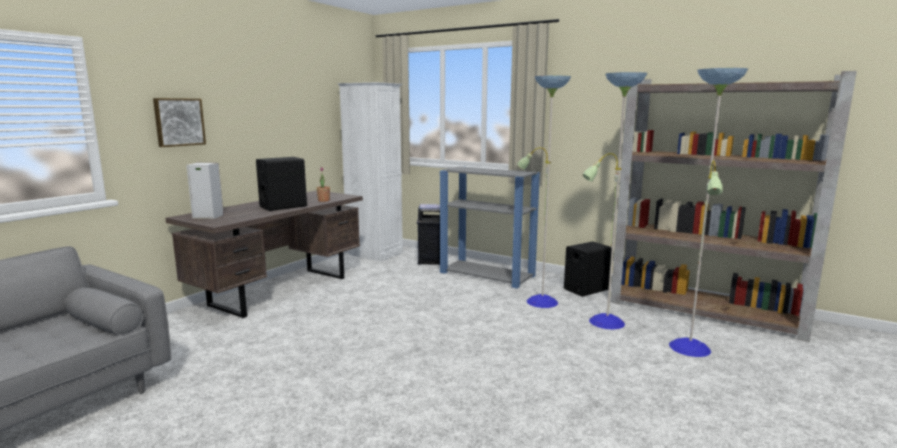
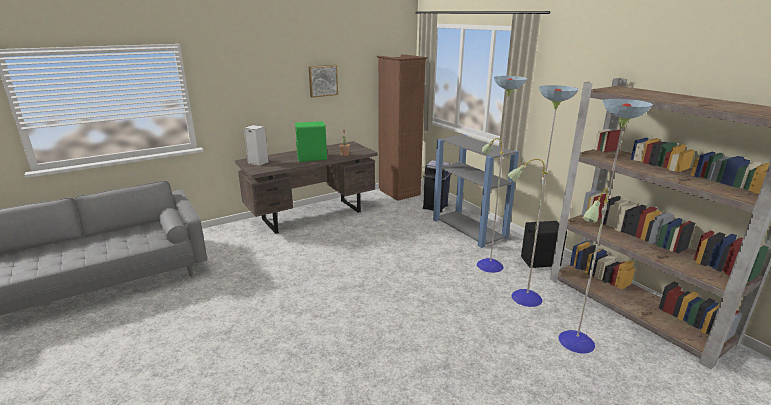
camera: 25 degrees right, 10 degrees up
picture [153,98,206,147] -> picture moved to [309,65,338,97]
black speaker [256,157,307,211] -> green speaker [295,121,327,162]
white cabinet [338,82,403,261] -> brown cabinet [377,54,428,201]

